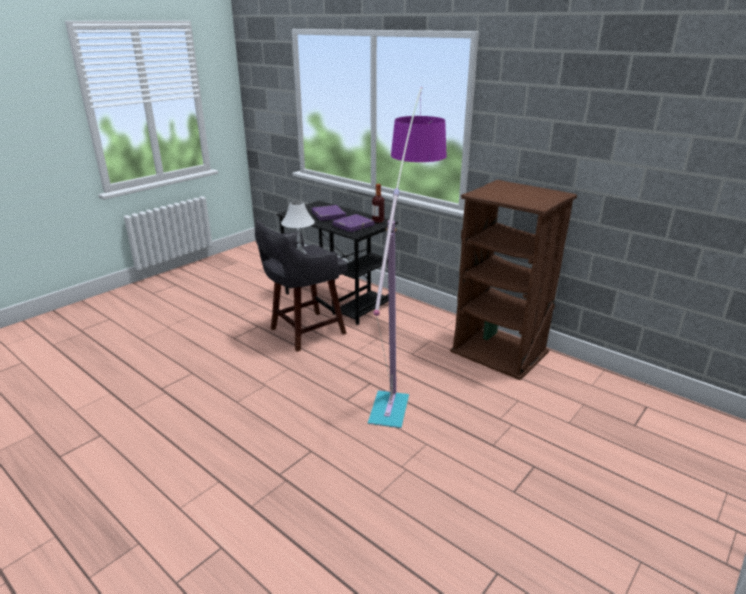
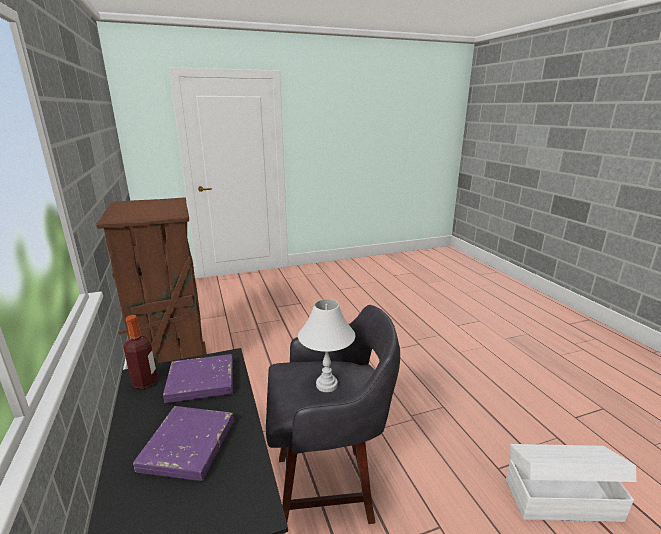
camera: 150 degrees left, 5 degrees down
floor lamp [368,87,447,428] -> none
none -> white storage box [506,444,637,522]

